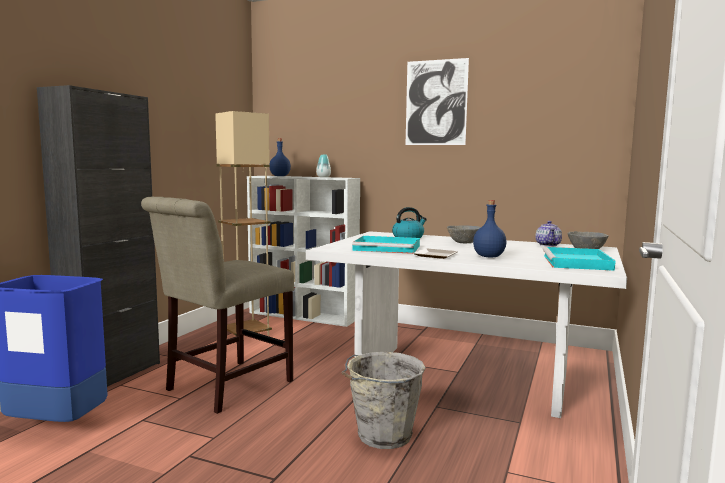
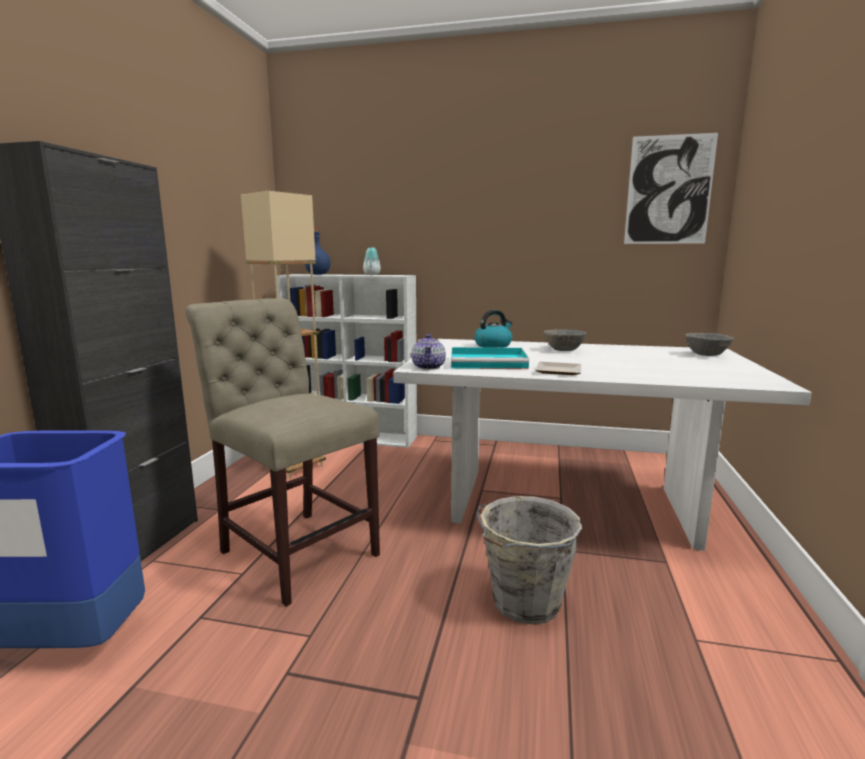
camera: 10 degrees left, 5 degrees up
beige chair [141,197,294,414] -> beige chair turned 105 degrees clockwise [186,298,380,607]
picture [406,58,469,145] -> picture moved to [624,133,718,244]
blue bottle [473,200,507,258] -> none
teapot [535,221,562,247] -> teapot moved to [411,334,446,370]
turquoise tray [543,247,616,271] -> none

